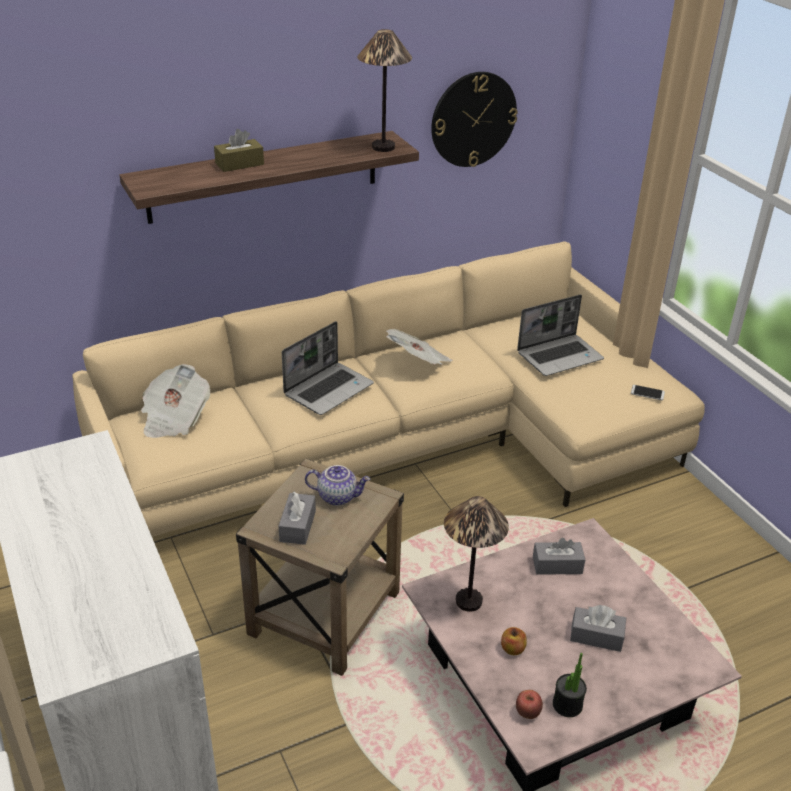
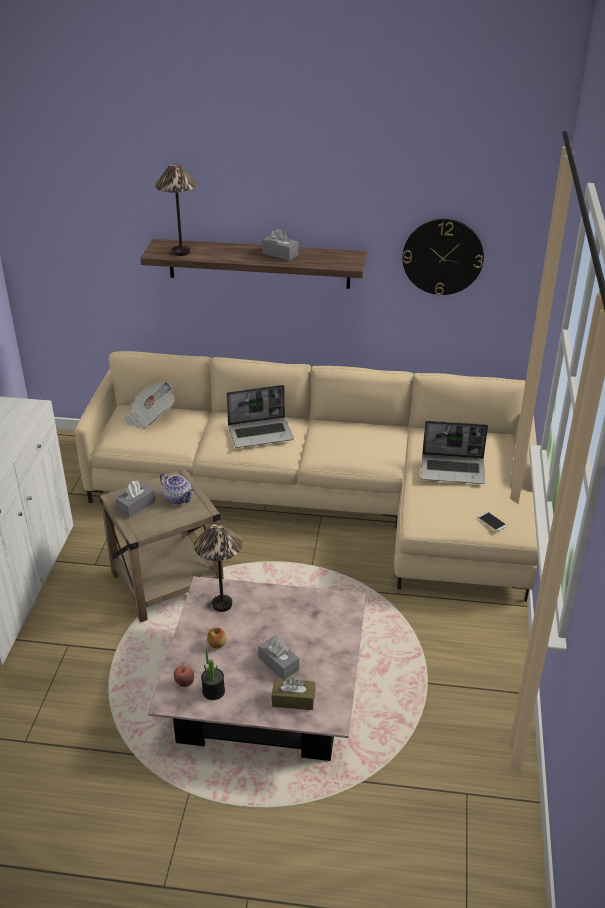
camera: 35 degrees right, 0 degrees up
brown tissue box [214,129,264,172] -> brown tissue box moved to [272,678,315,710]
table lamp [357,29,412,152] -> table lamp moved to [155,164,197,256]
newspaper [386,329,453,365] -> none
grey tissue box [533,538,585,575] -> grey tissue box moved to [262,228,298,261]

